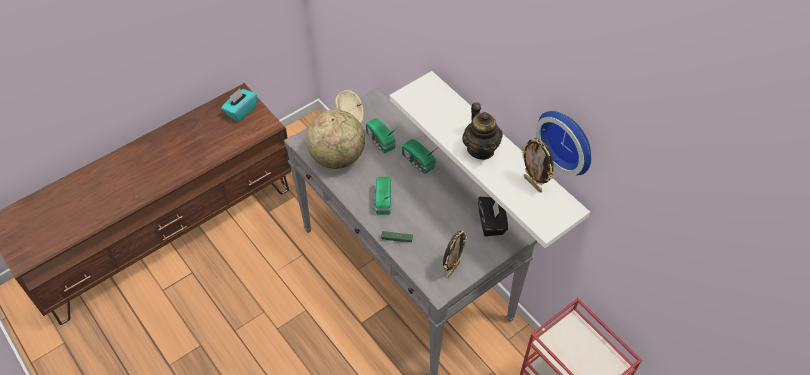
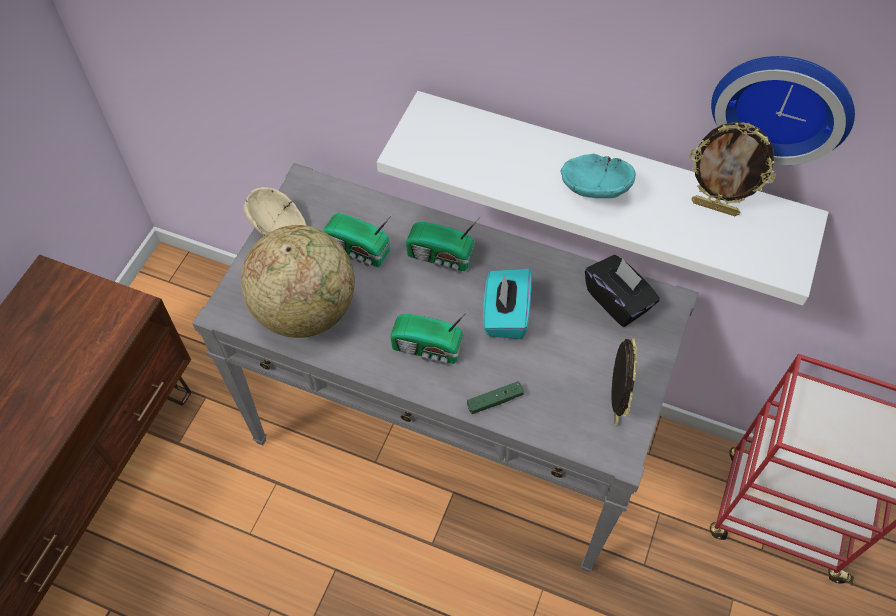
camera: 30 degrees left, 5 degrees up
turquoise tissue box [221,89,257,122] -> turquoise tissue box moved to [483,269,532,339]
radio [373,177,391,214] -> radio turned 45 degrees counterclockwise [390,309,469,365]
teapot [462,102,503,160] -> turquoise bowl [561,154,636,198]

